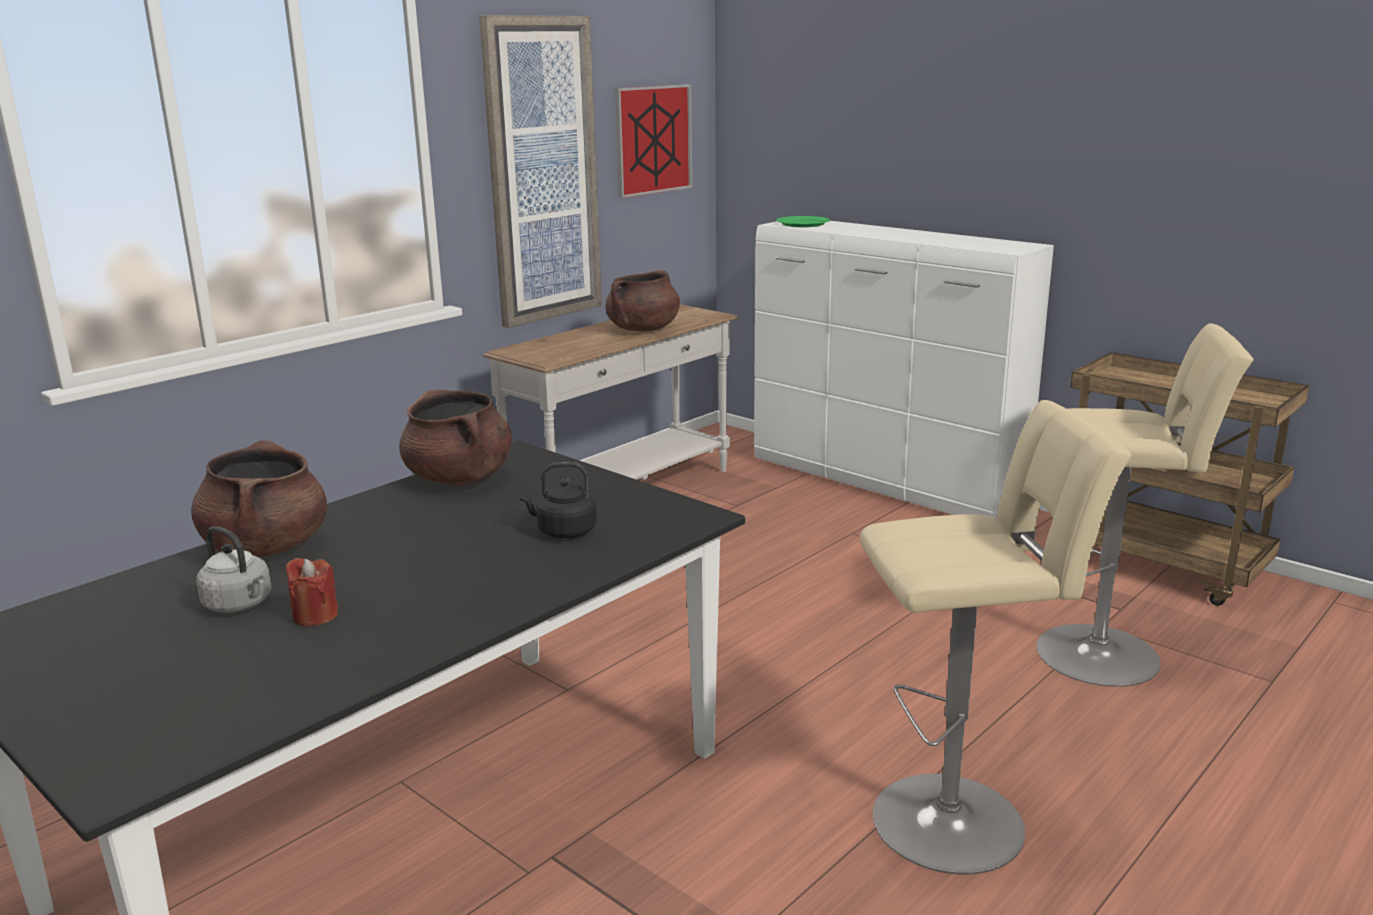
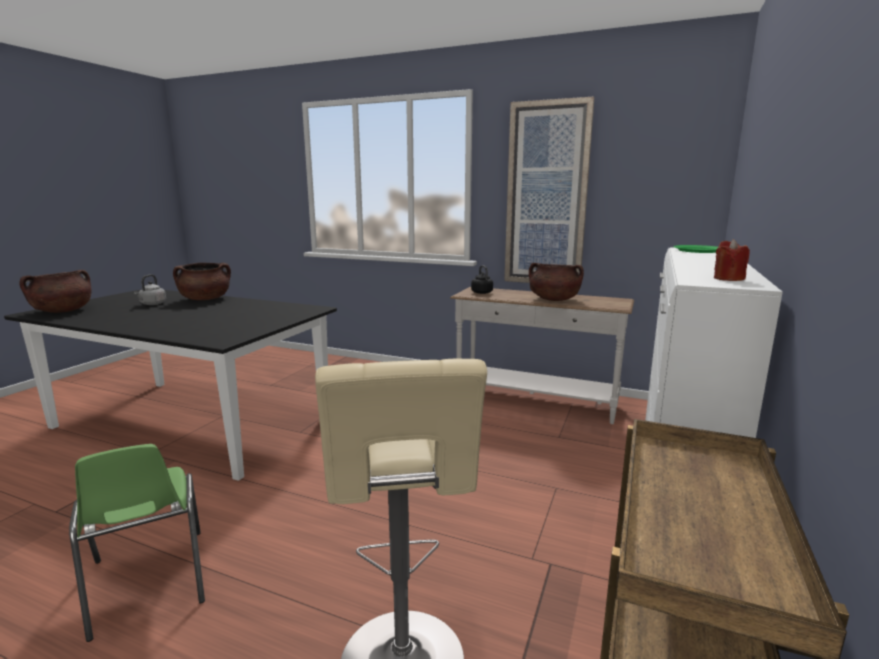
camera: 70 degrees right, 5 degrees down
red candle [285,558,338,627] -> red candle moved to [714,239,750,281]
brown cooking pot [399,390,512,486] -> brown cooking pot moved to [19,270,92,313]
black kettle [519,462,597,539] -> black kettle moved to [471,265,493,294]
picture [615,84,692,198] -> none
beige stool [860,400,1132,874] -> green chair [69,444,205,642]

